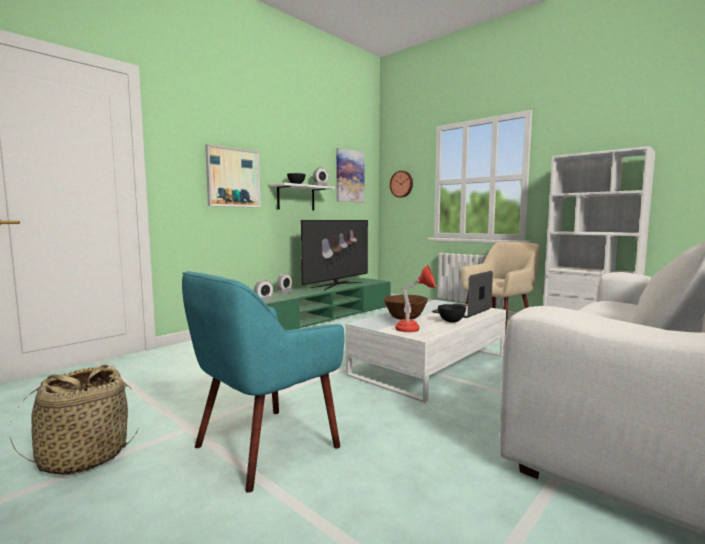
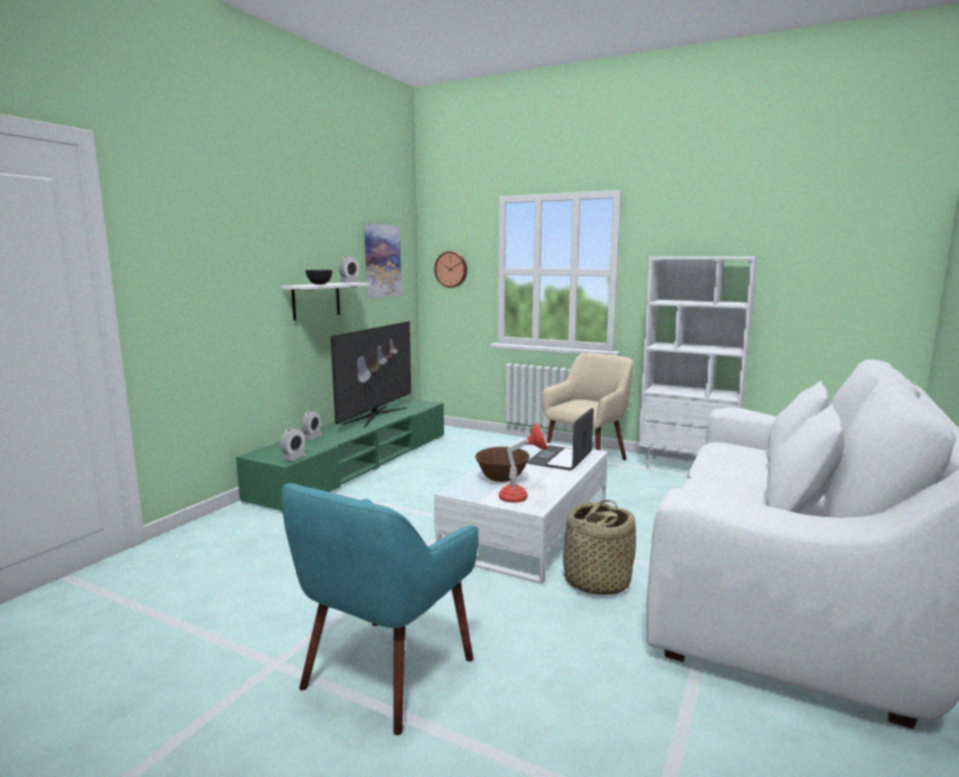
camera: 15 degrees left, 5 degrees up
basket [10,365,140,475] -> basket moved to [561,500,636,595]
picture [205,144,261,207] -> none
black bowl [438,304,466,323] -> none

